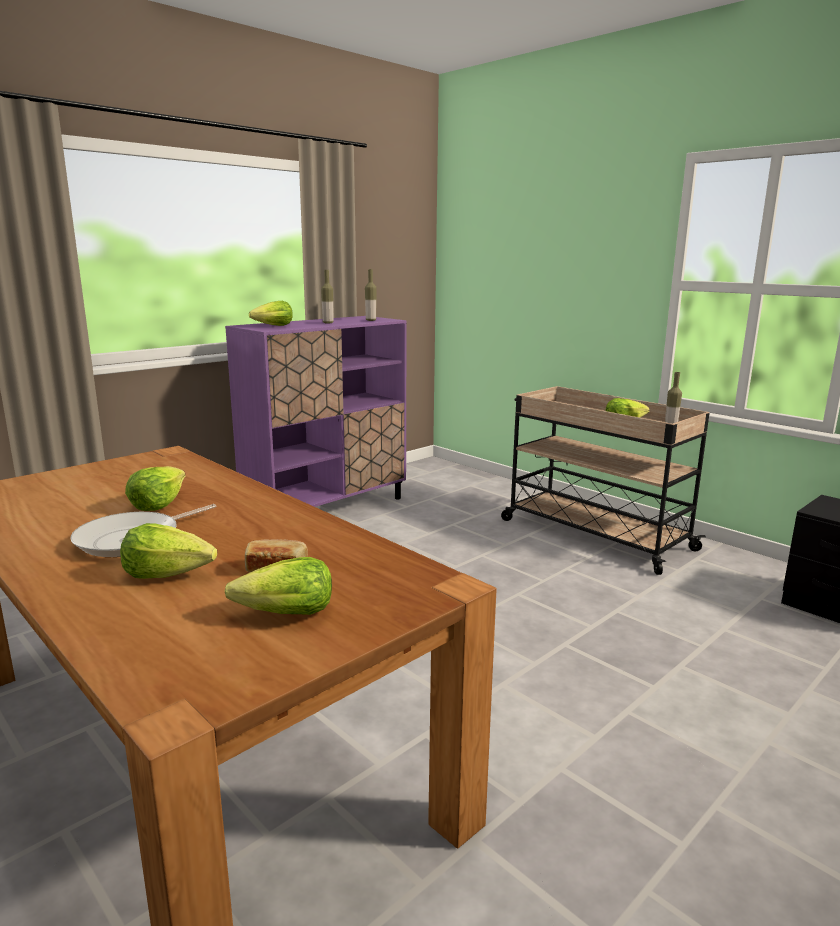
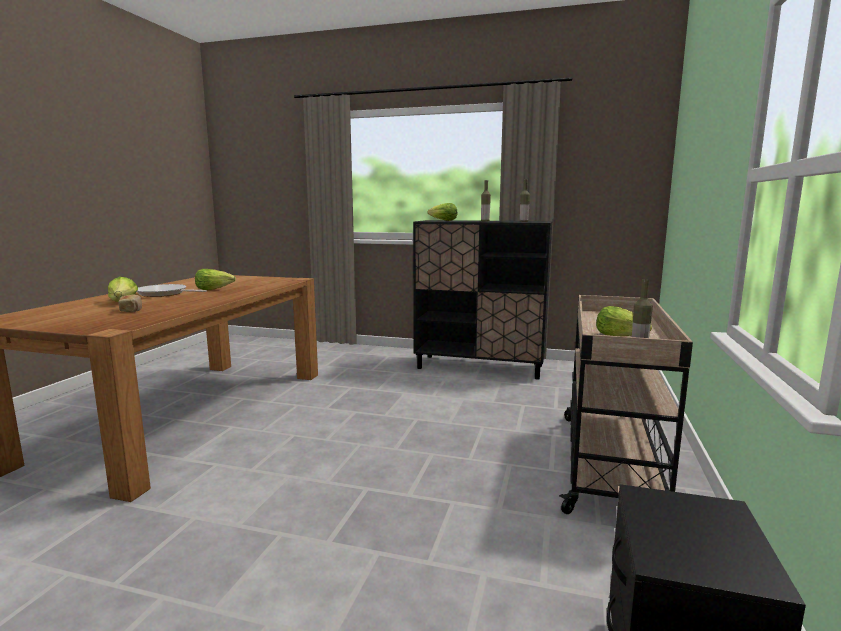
camera: 60 degrees right, 5 degrees down
purple cabinet [225,316,407,507] -> black cabinet [413,220,552,380]
lettuce [225,557,332,615] -> none

